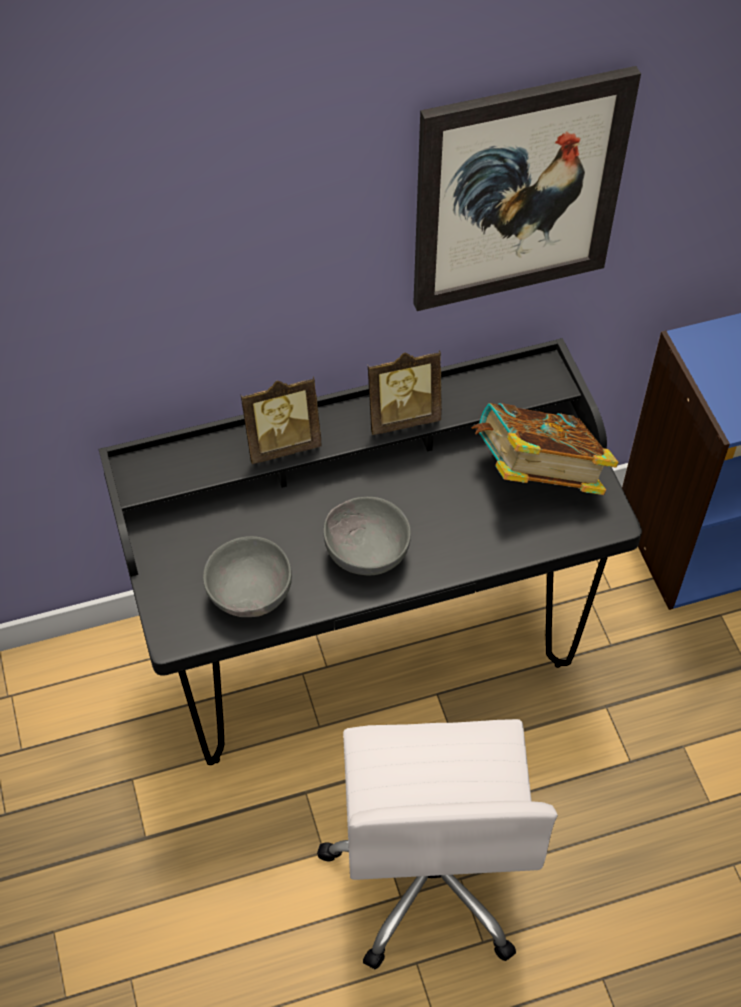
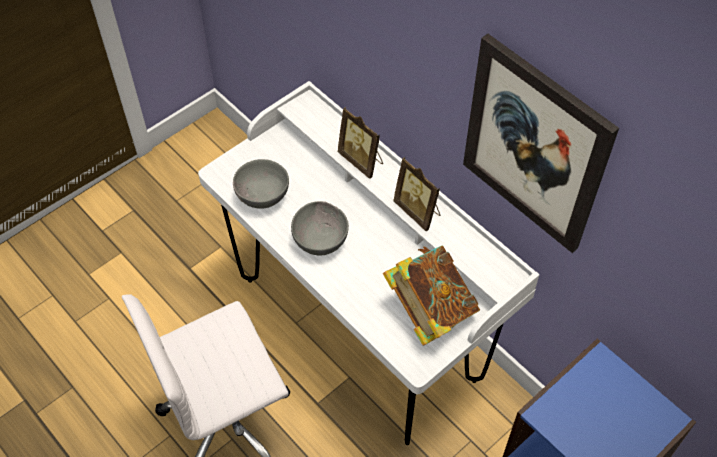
camera: 65 degrees right, 0 degrees up
black desk [99,338,642,765] -> white desk [198,81,540,445]

